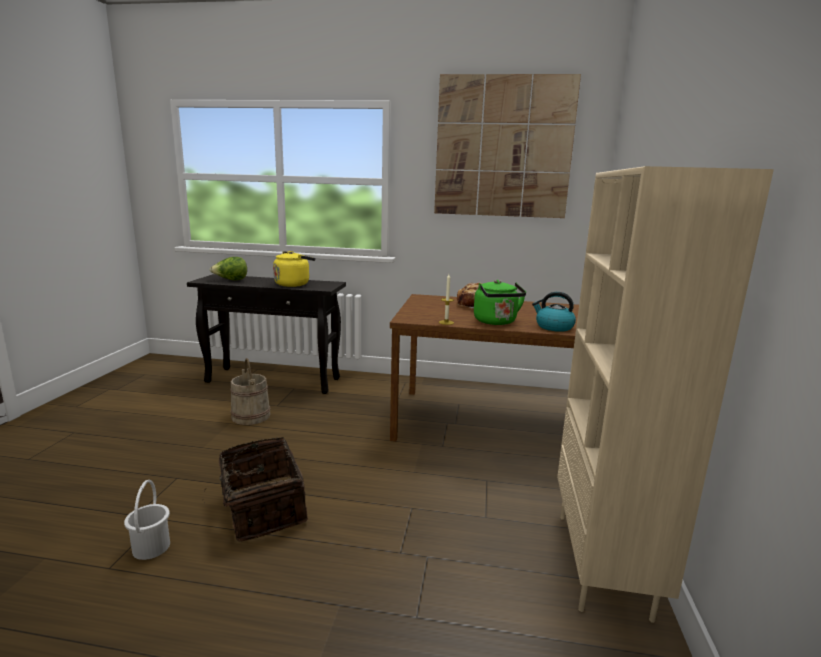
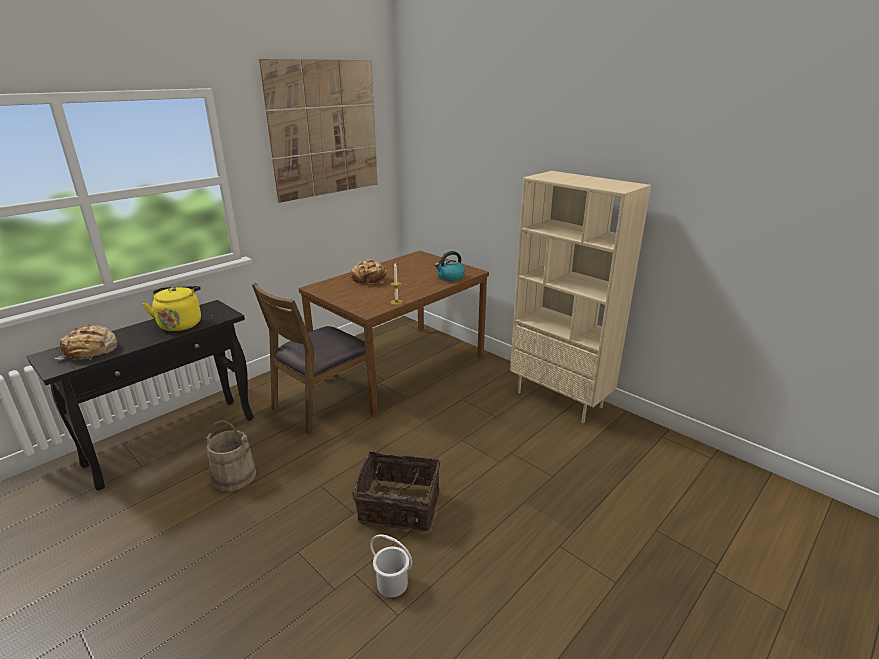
camera: 55 degrees left, 10 degrees up
lettuce [210,257,247,280] -> bread [54,324,117,360]
green kettle [474,280,526,325] -> none
none -> brown chair [252,283,378,434]

